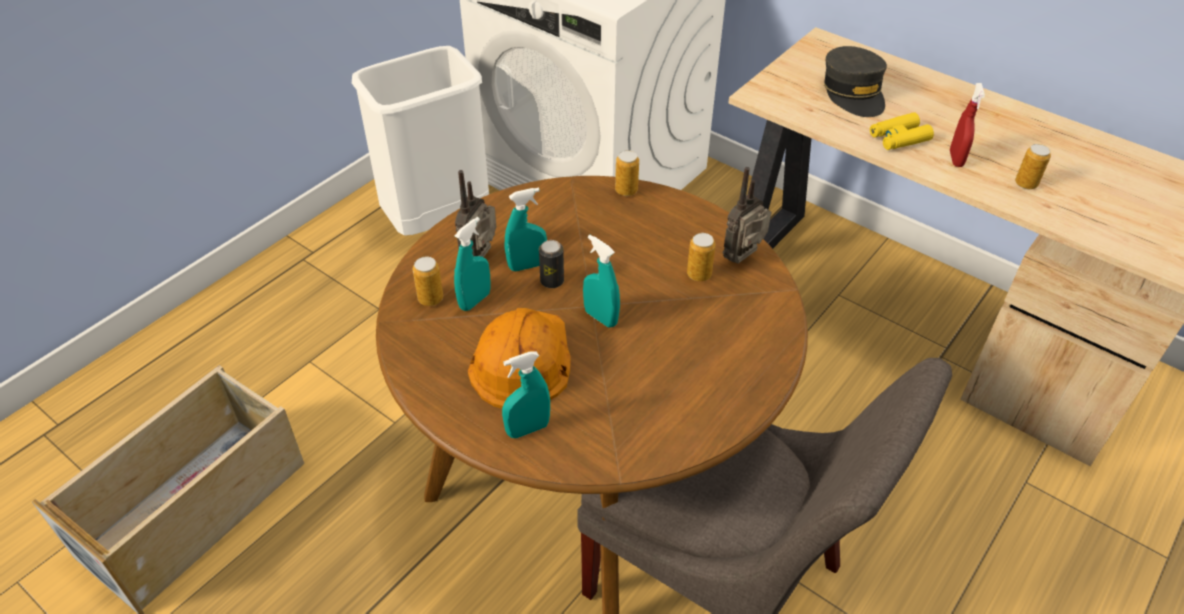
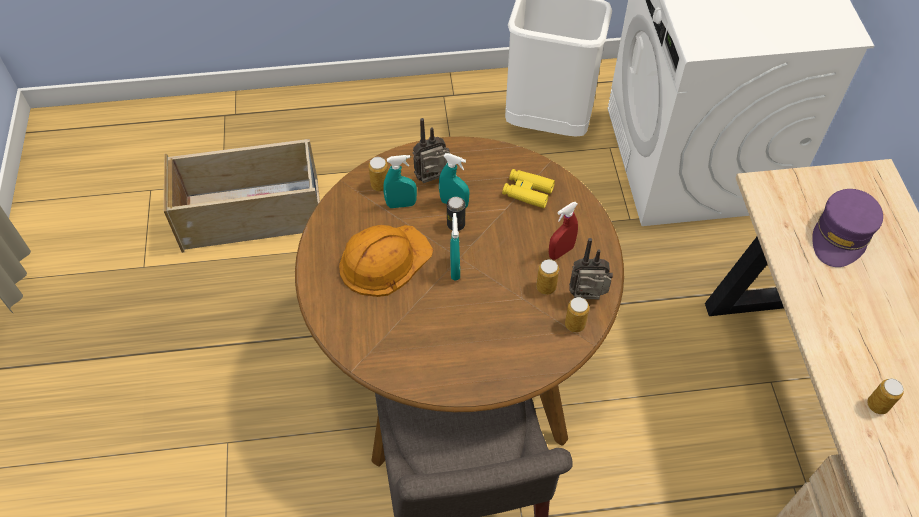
camera: 45 degrees right, 10 degrees up
turquoise spray bottle [502,351,550,438] -> none
can [615,150,639,196] -> can moved to [565,297,589,333]
grey cap [824,46,887,117] -> purple cap [812,189,883,267]
yellow binoculars [870,112,934,150] -> yellow binoculars moved to [502,169,555,208]
red spray bottle [950,83,985,167] -> red spray bottle moved to [549,202,578,260]

